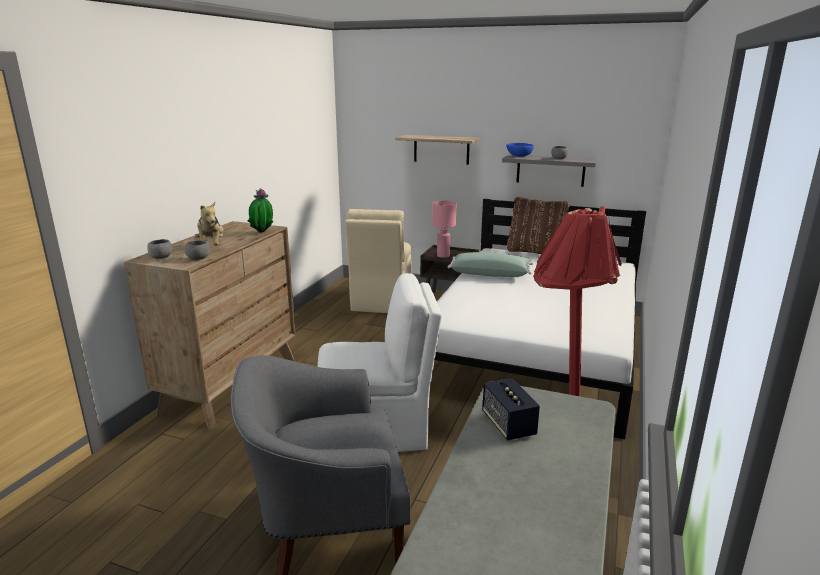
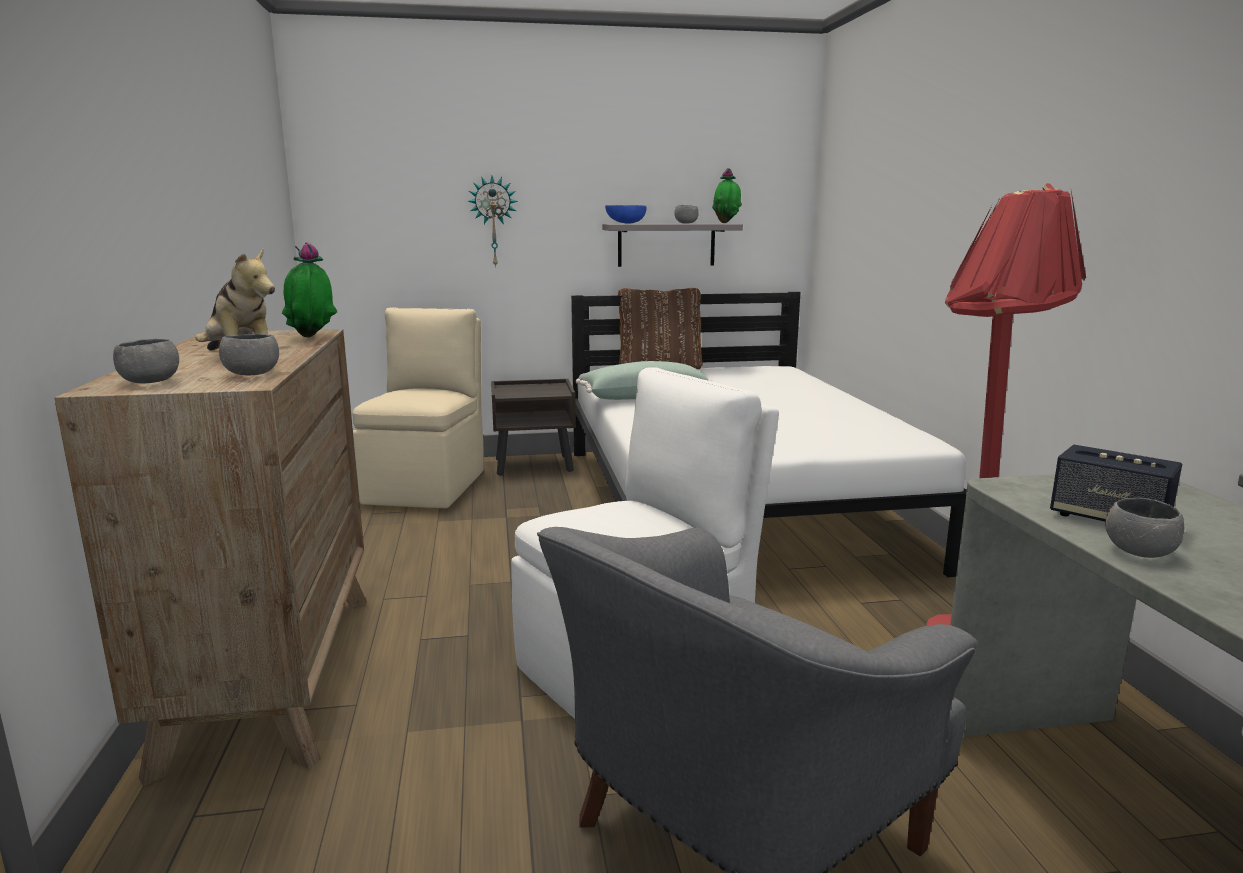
camera: 30 degrees left, 5 degrees down
beige chair [345,209,412,313] -> beige chair turned 150 degrees counterclockwise [352,307,484,508]
shelf [395,135,480,165] -> wall clock [468,176,518,268]
pink table lamp [432,200,456,258] -> none
none -> potted plant [712,168,742,223]
none -> grey bowl [1105,498,1184,558]

